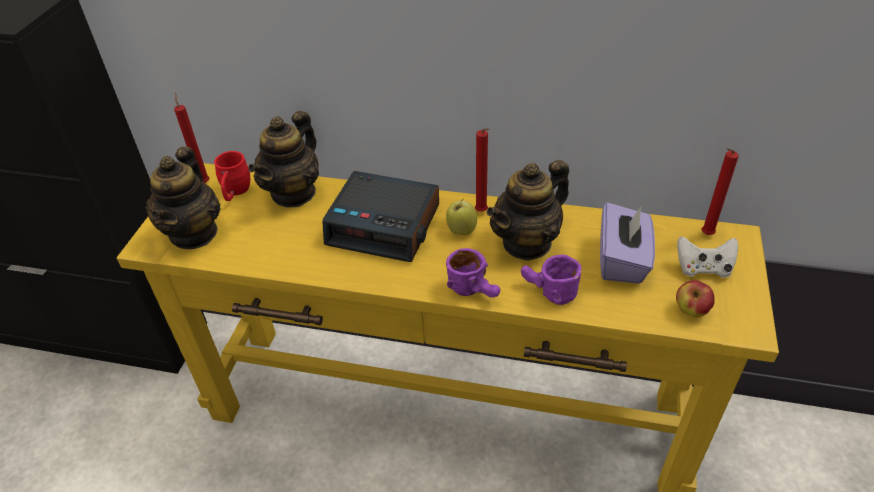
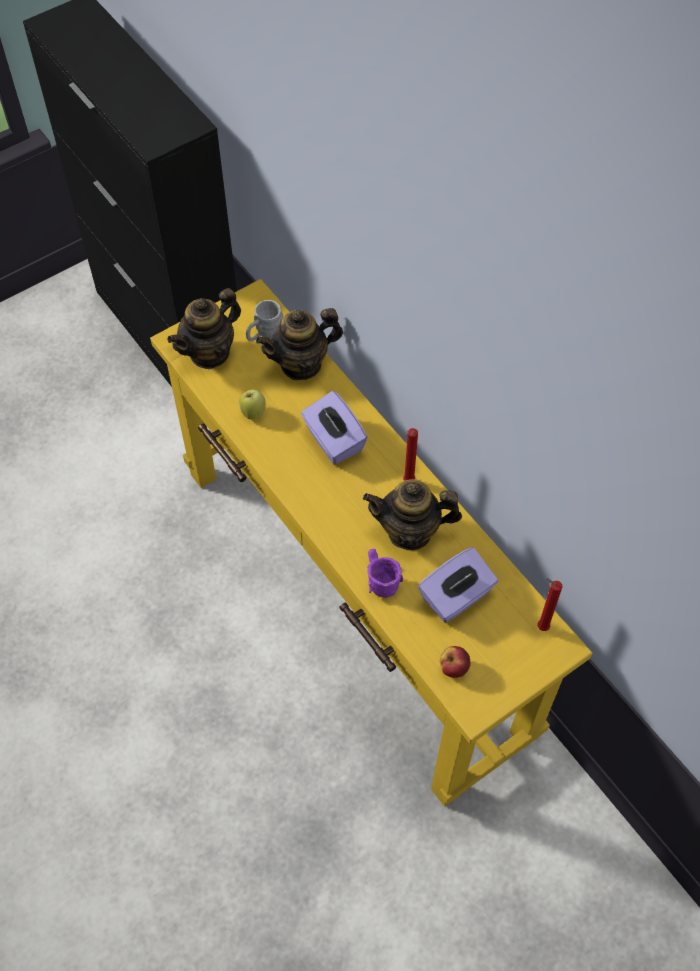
camera: 40 degrees right, 15 degrees up
red candle [174,93,210,183] -> none
red mug [214,151,250,201] -> grey mug [246,300,283,341]
alarm clock [322,171,439,262] -> purple tissue box [301,391,368,464]
apple [446,199,477,235] -> apple moved to [239,389,266,420]
purple mug [446,248,500,297] -> none
white game controller [677,236,738,278] -> none

